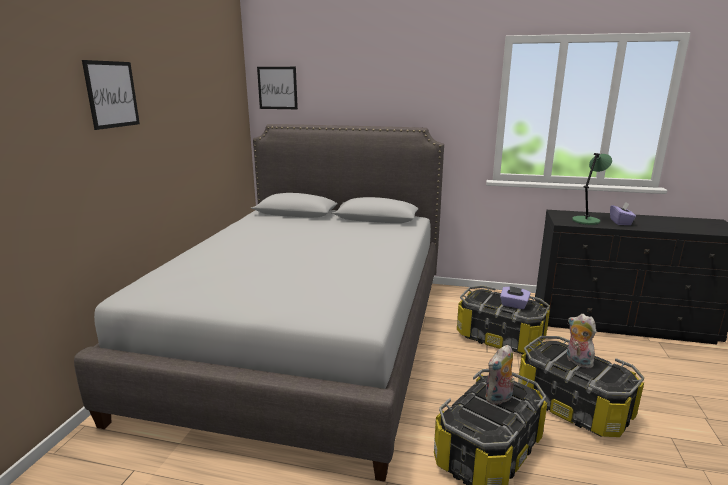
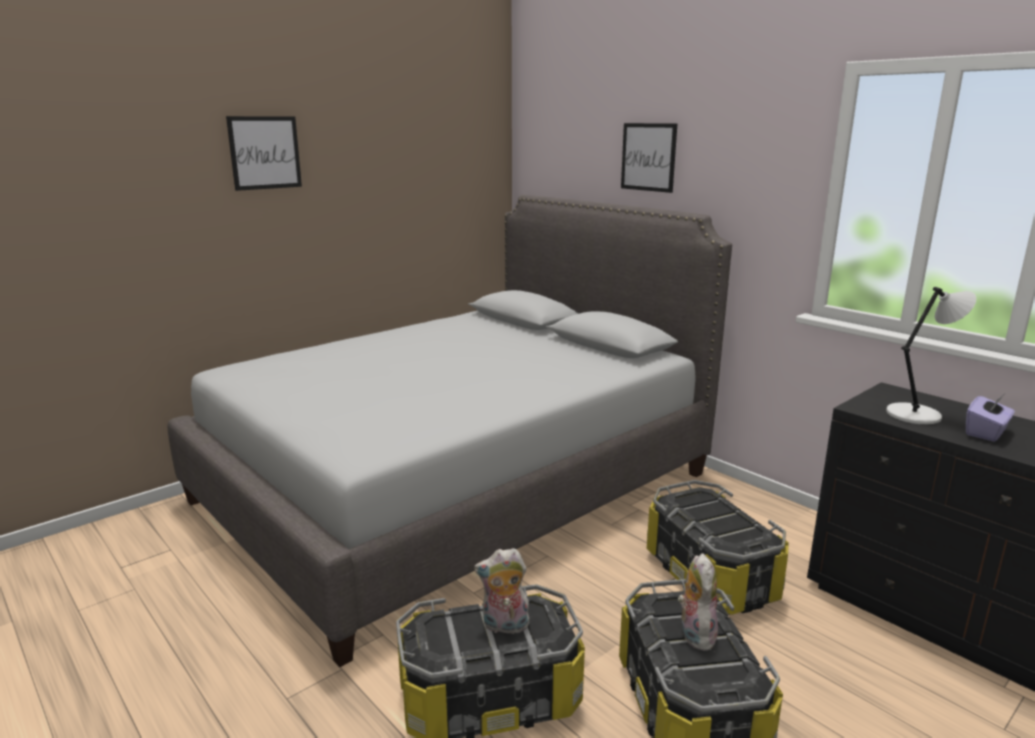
camera: 35 degrees right, 0 degrees up
picture [257,67,298,109] -> picture moved to [621,123,677,193]
purple tissue box [500,286,531,309] -> none
green table lamp [572,153,612,225] -> grey table lamp [886,287,976,425]

